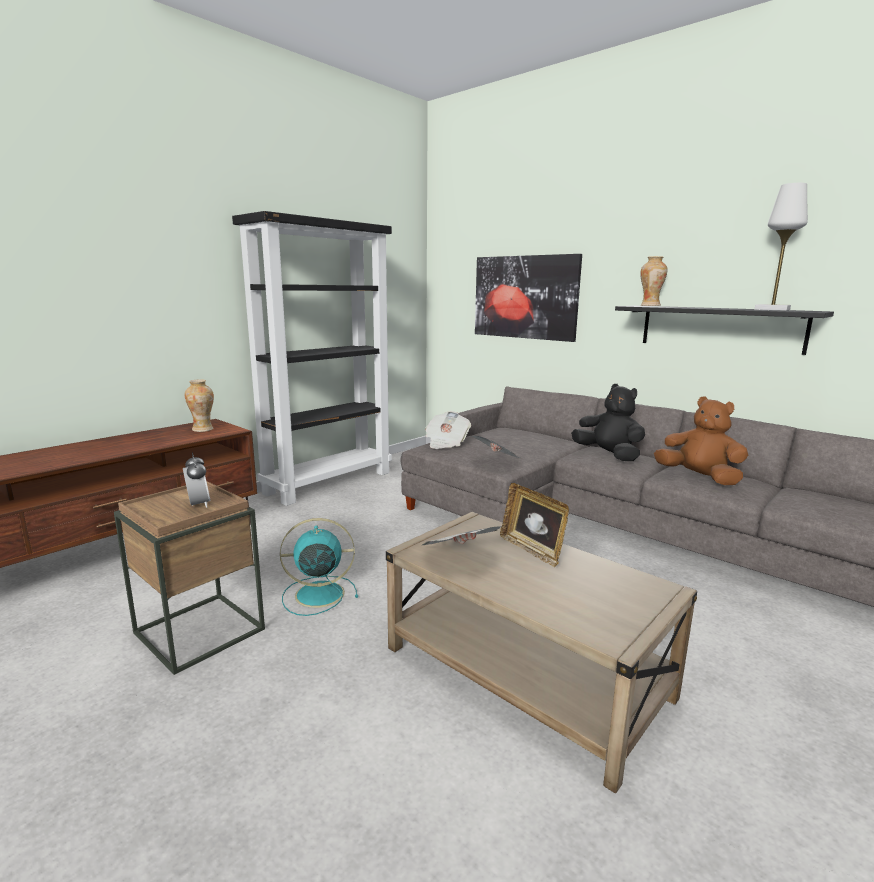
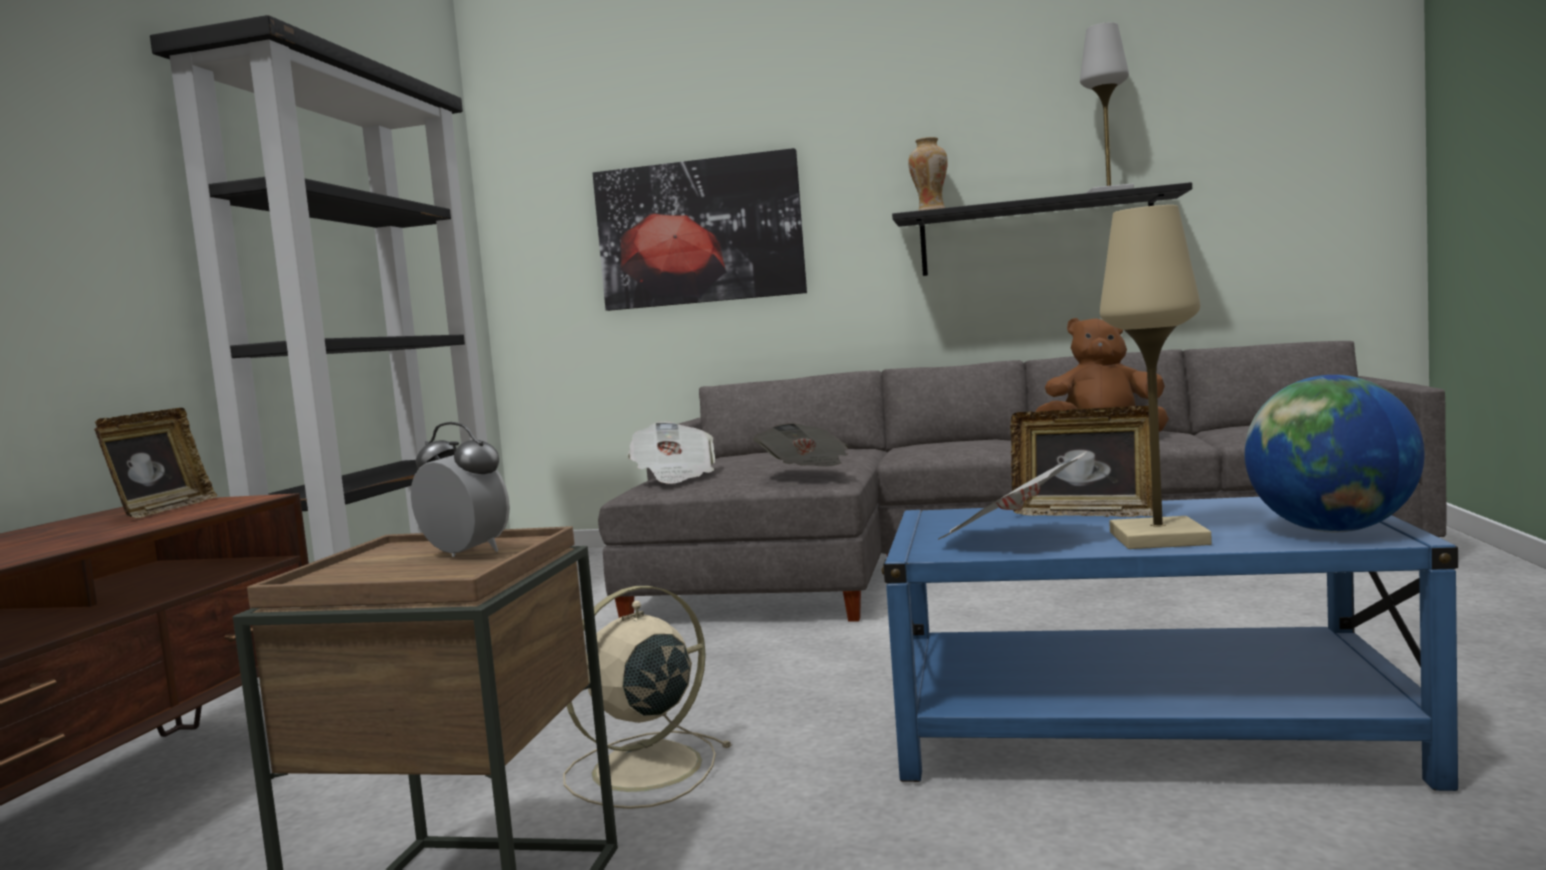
camera: 30 degrees left, 10 degrees down
vase [185,379,214,432] -> picture frame [94,408,217,518]
turquoise fan [280,518,358,616] -> beige fan [563,586,732,809]
beige coffee table [386,512,697,793] -> blue coffee table [882,497,1458,791]
black plush toy [571,384,645,461] -> none
none -> beige table lamp [1100,205,1212,549]
none -> globe [1244,375,1425,532]

